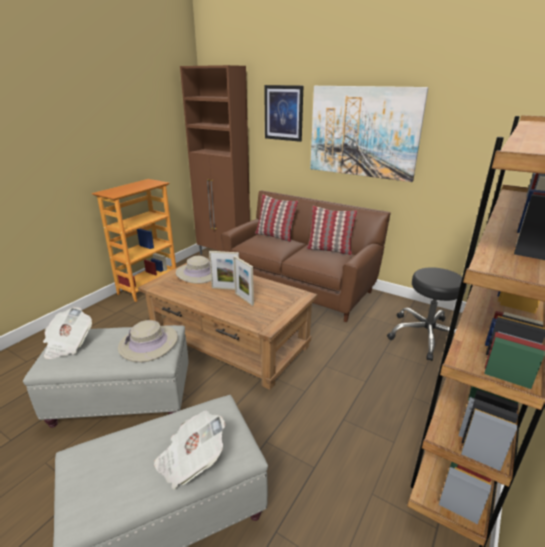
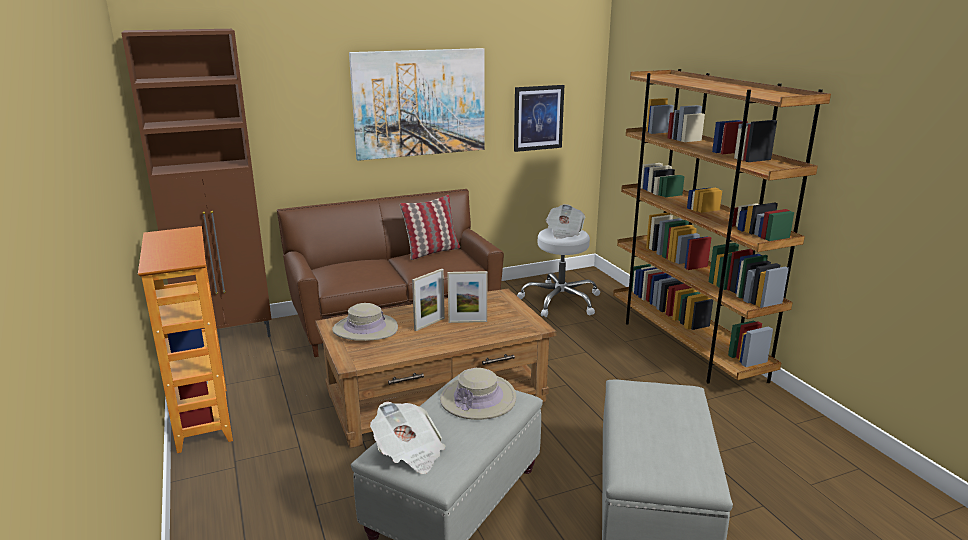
camera: 55 degrees left, 5 degrees down
newspaper [154,410,226,490] -> newspaper moved to [546,204,585,239]
pillow [255,195,298,242] -> none
picture [264,85,303,142] -> picture moved to [514,85,564,152]
black stool [387,267,467,361] -> white stool [517,228,600,317]

